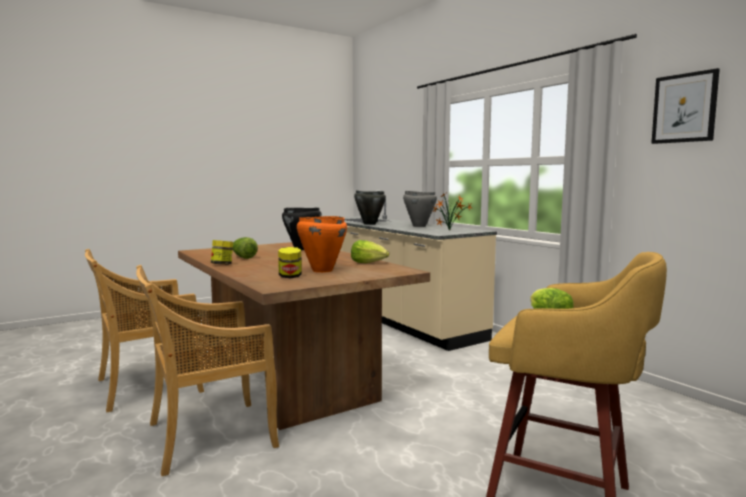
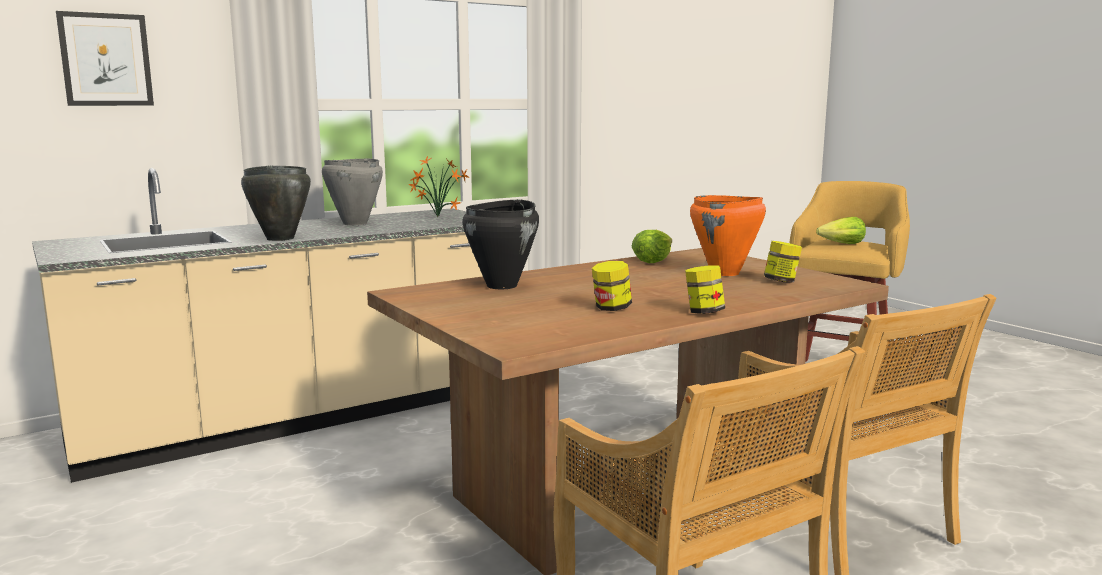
camera: 90 degrees left, 5 degrees up
lettuce [233,237,258,259] -> jar [592,261,632,311]
picture [651,68,720,144] -> picture moved to [56,11,154,106]

